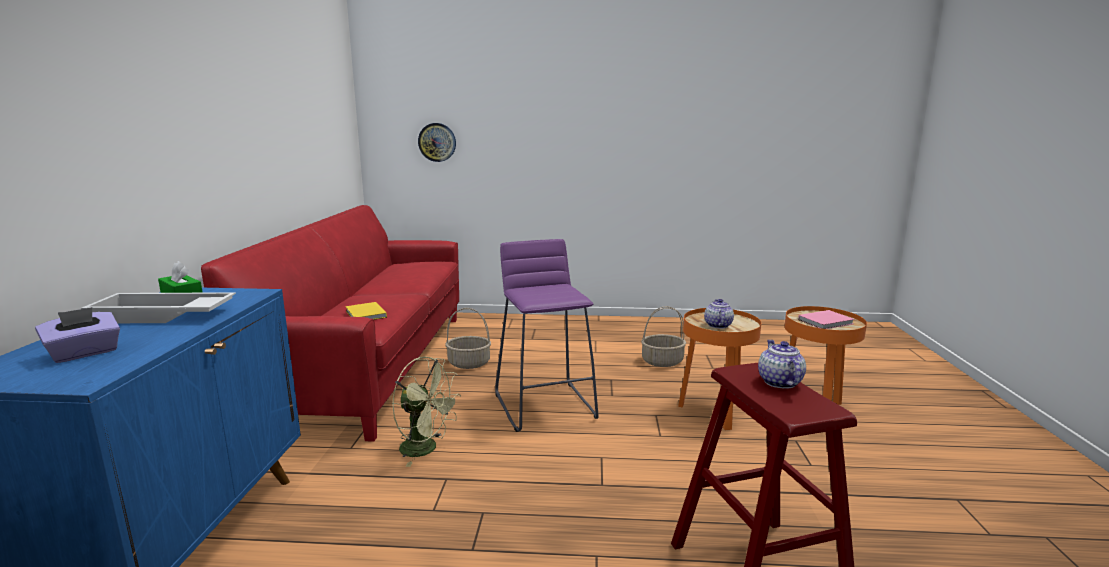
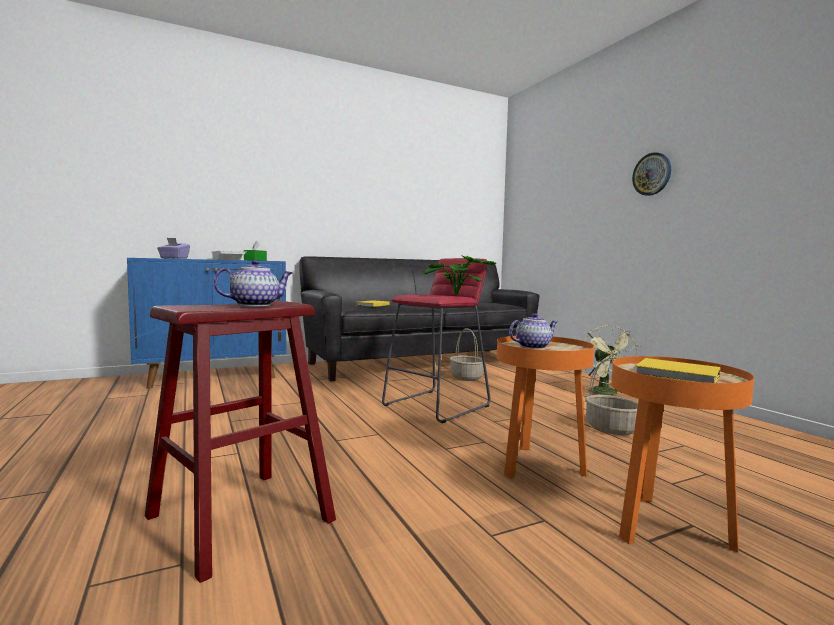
camera: 60 degrees right, 10 degrees down
red sofa [201,205,459,442] -> black sofa [300,256,539,381]
green fan [392,356,461,467] -> green fan moved to [584,325,641,395]
wall clock [418,123,456,162] -> wall clock moved to [632,152,671,196]
purple stool [495,239,598,432] -> red stool [382,258,491,423]
pink book [798,310,854,329] -> yellow book [635,358,720,383]
none -> potted plant [423,256,497,296]

